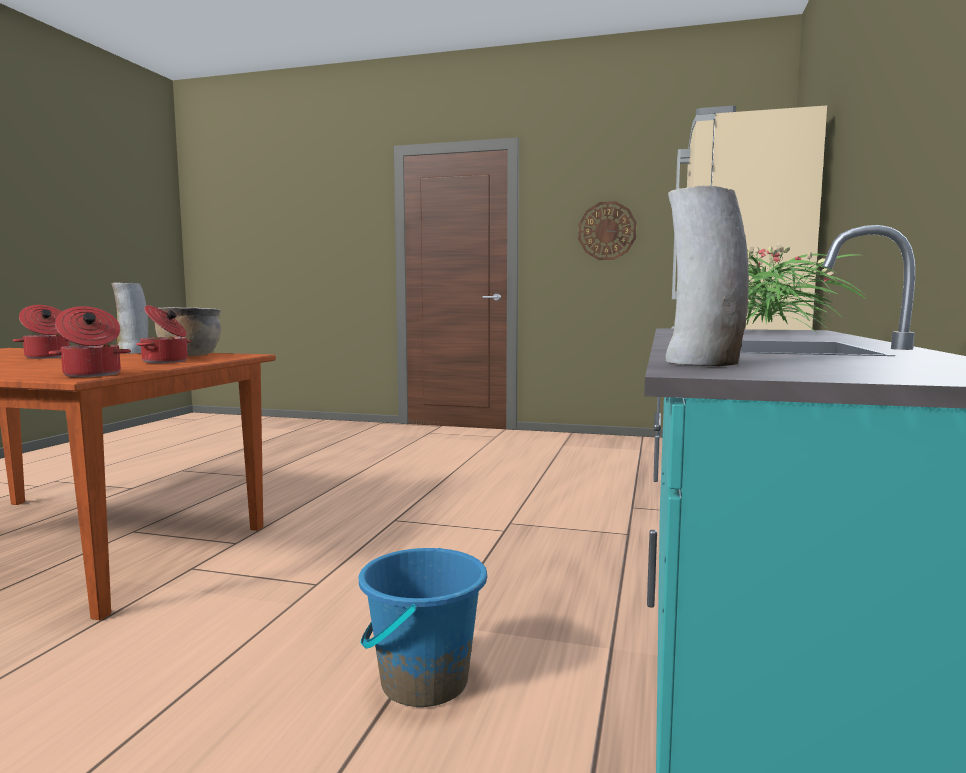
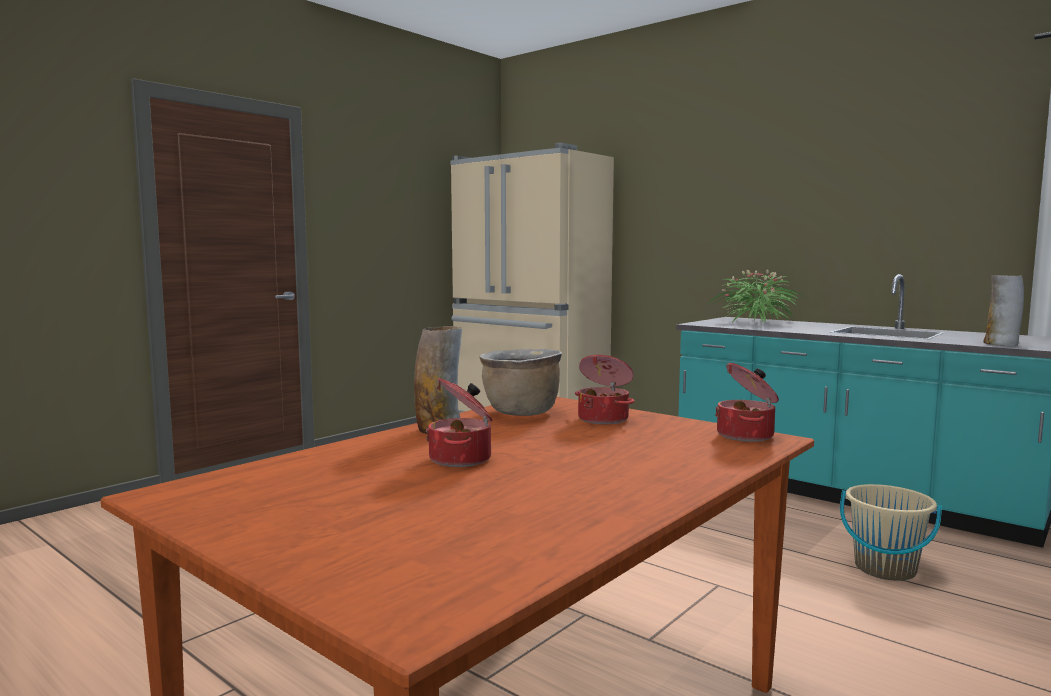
camera: 65 degrees left, 0 degrees up
blue bucket [359,548,487,707] -> beige bucket [840,484,942,581]
wall clock [578,201,637,260] -> none

